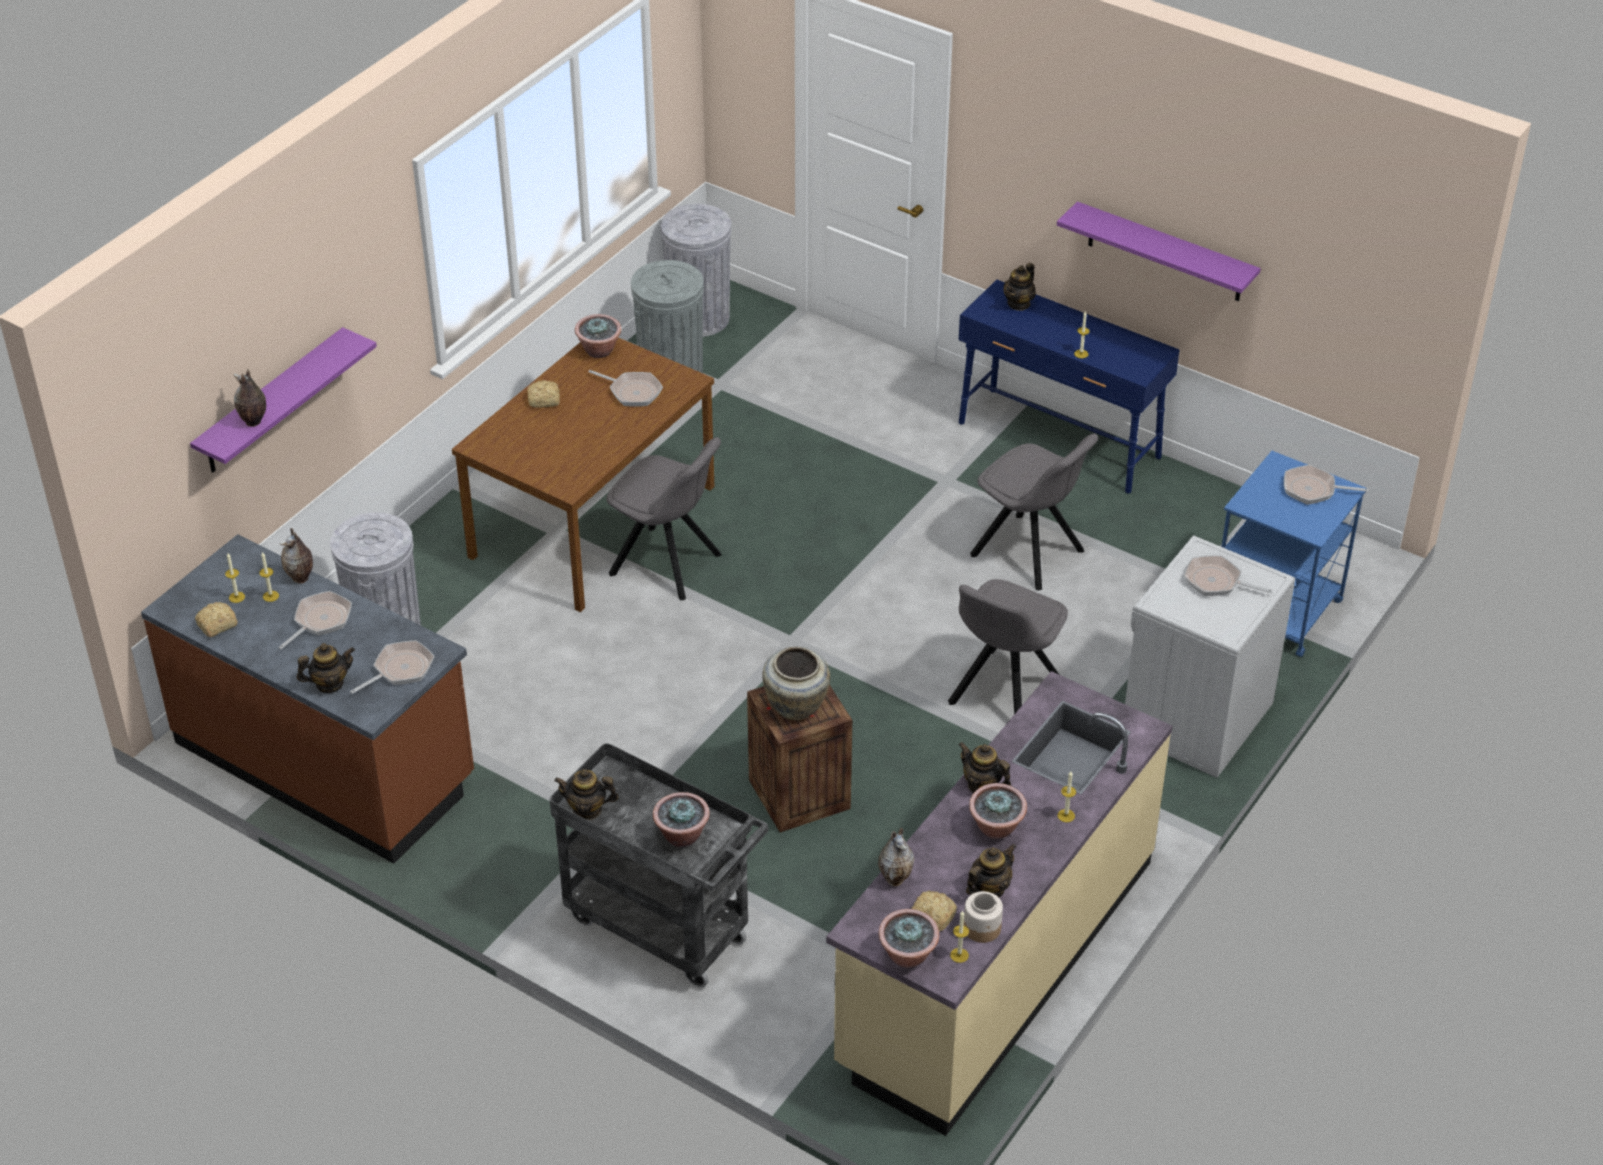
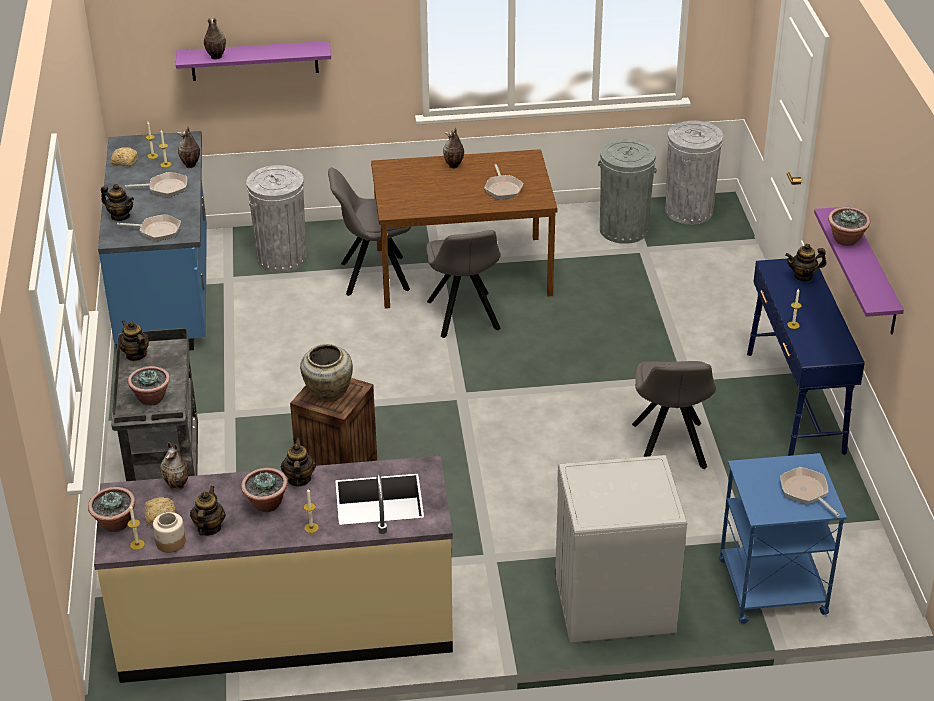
camera: 50 degrees right, 5 degrees down
brown counter [141,534,474,864] -> blue counter [98,131,207,351]
bread [527,380,560,408] -> vase [443,128,464,169]
potted plant [575,314,621,358] -> potted plant moved to [828,207,871,246]
grey chair [948,579,1068,714] -> grey chair moved to [328,167,411,296]
teapot [966,844,1016,898] -> teapot turned 90 degrees counterclockwise [190,486,226,536]
frying pan [1184,555,1273,596] -> none

